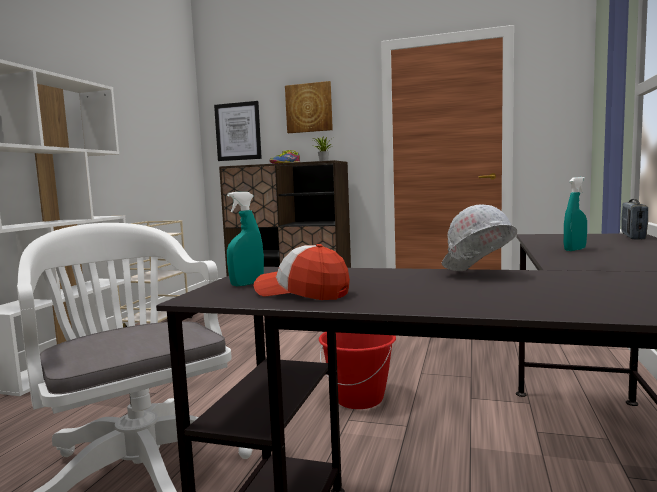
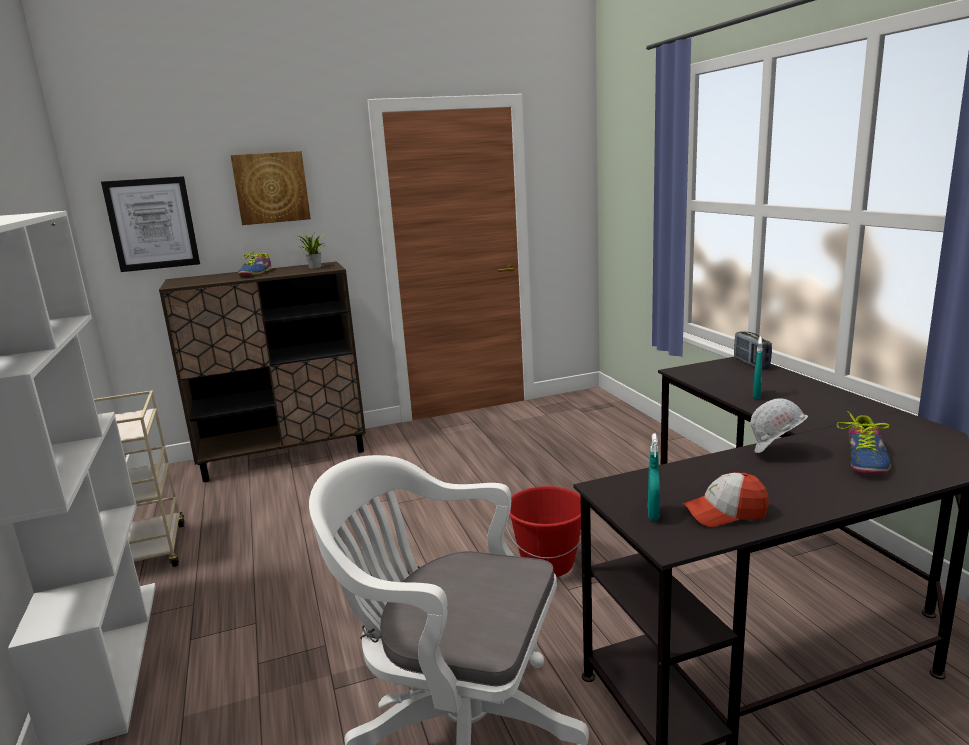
camera: 35 degrees left, 10 degrees up
none -> shoe [837,411,891,475]

